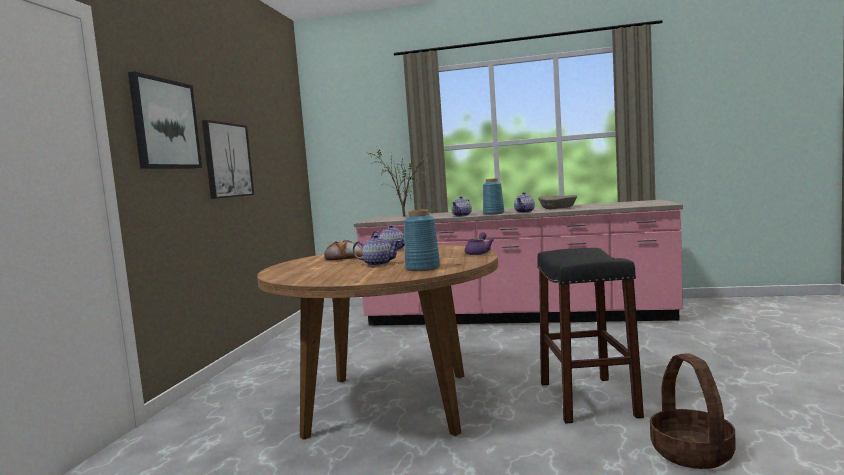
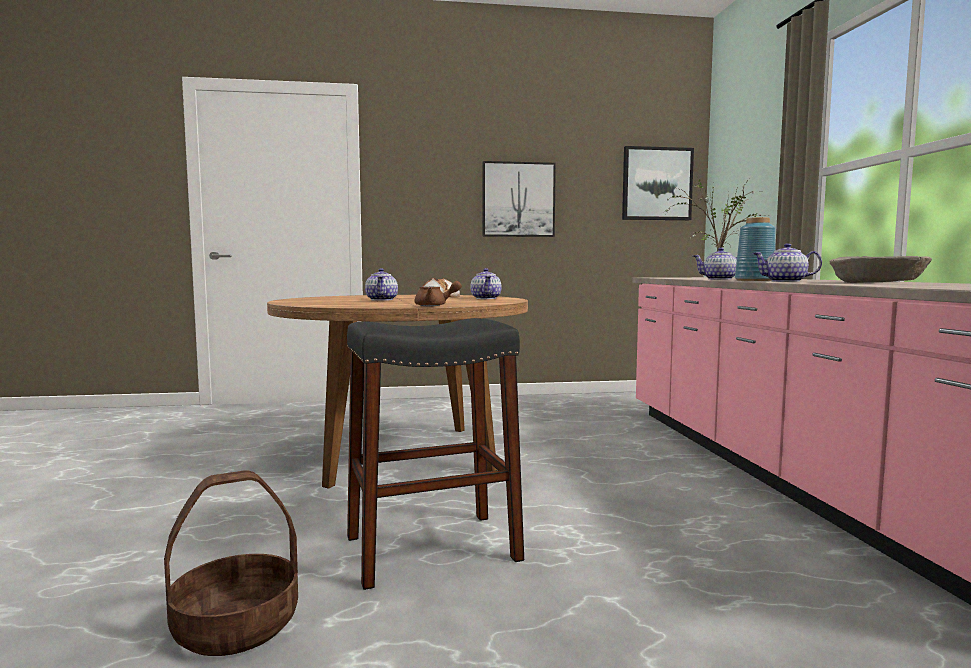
camera: 70 degrees right, 0 degrees up
picture [128,71,202,168] -> picture moved to [622,146,694,220]
blue vase [404,209,440,271] -> none
purple teapot [465,232,494,255] -> brown teapot [414,281,462,306]

